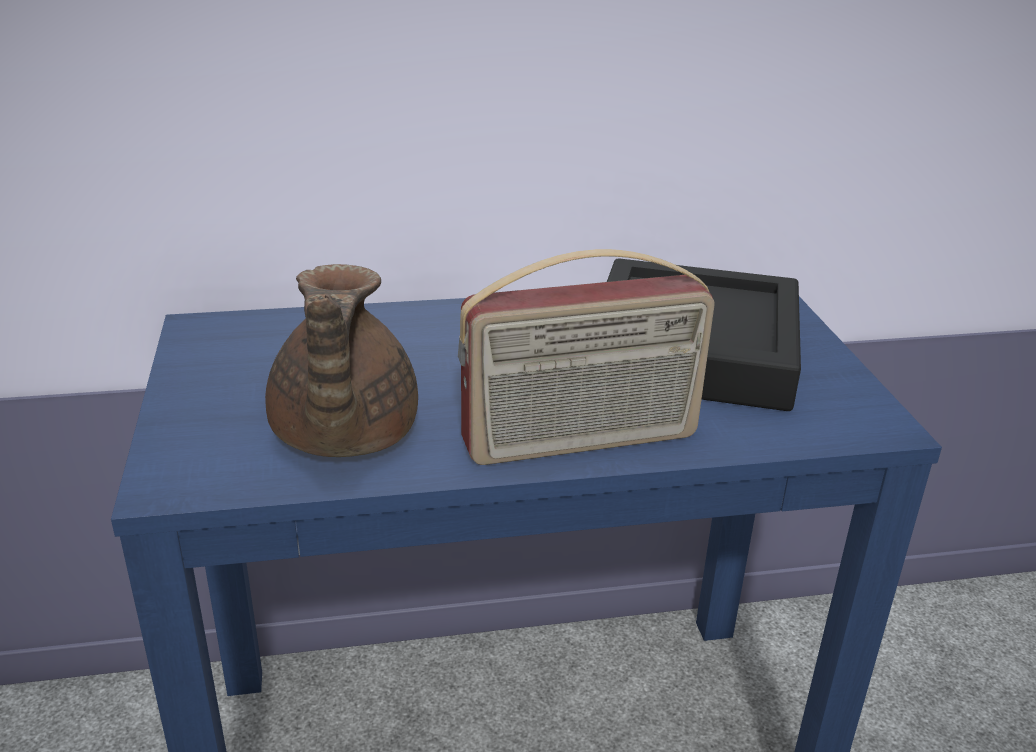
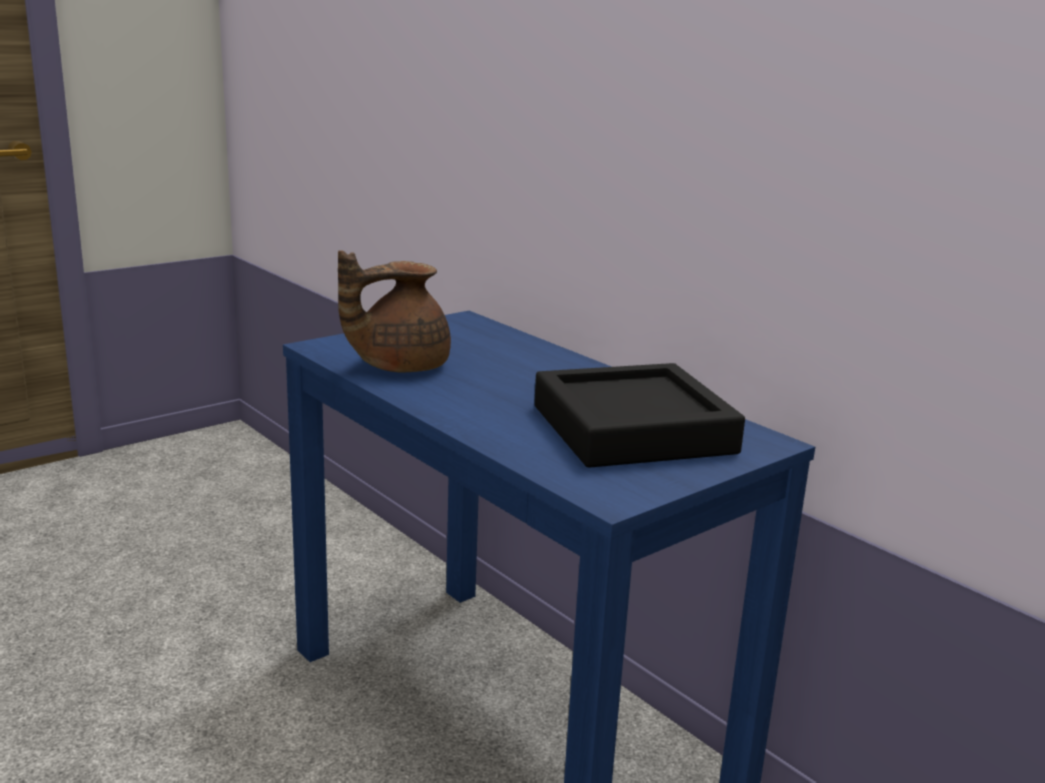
camera: 60 degrees right, 10 degrees down
radio [458,249,714,465] -> none

